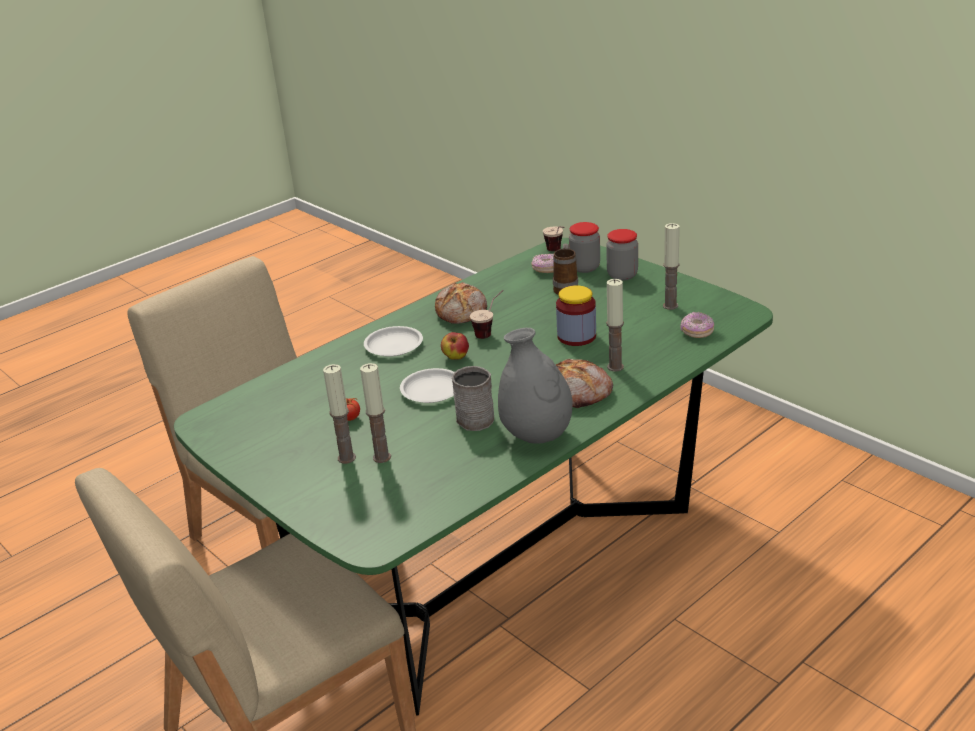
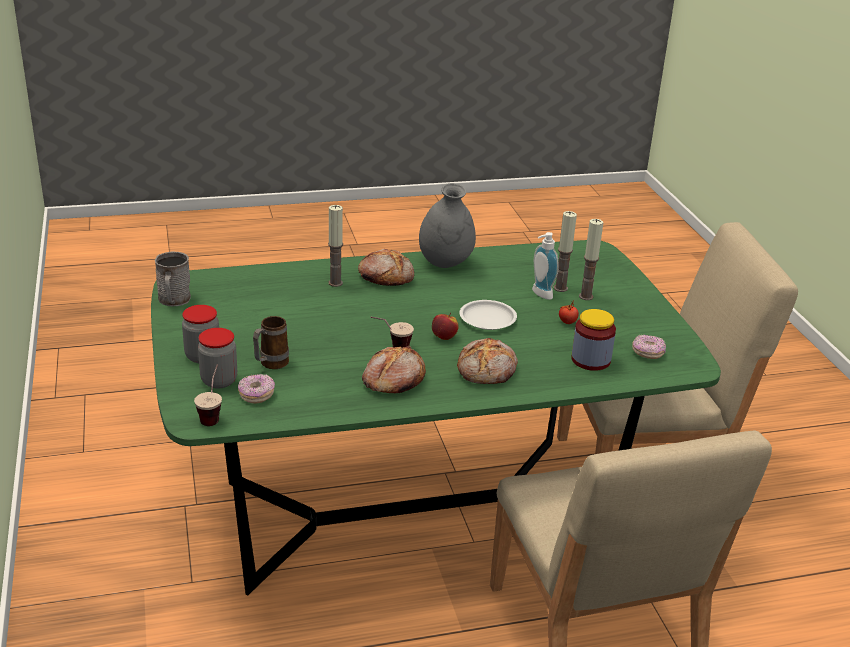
camera: 155 degrees left, 0 degrees up
white plate [364,326,423,357] -> bread [457,338,518,384]
grey mug [452,366,494,431] -> grey mug moved to [155,252,191,306]
jar [556,285,596,346] -> jar moved to [571,309,616,371]
candle [663,223,680,310] -> none
donut [680,312,714,338] -> donut moved to [632,335,666,359]
none -> soap dispenser [532,232,559,300]

